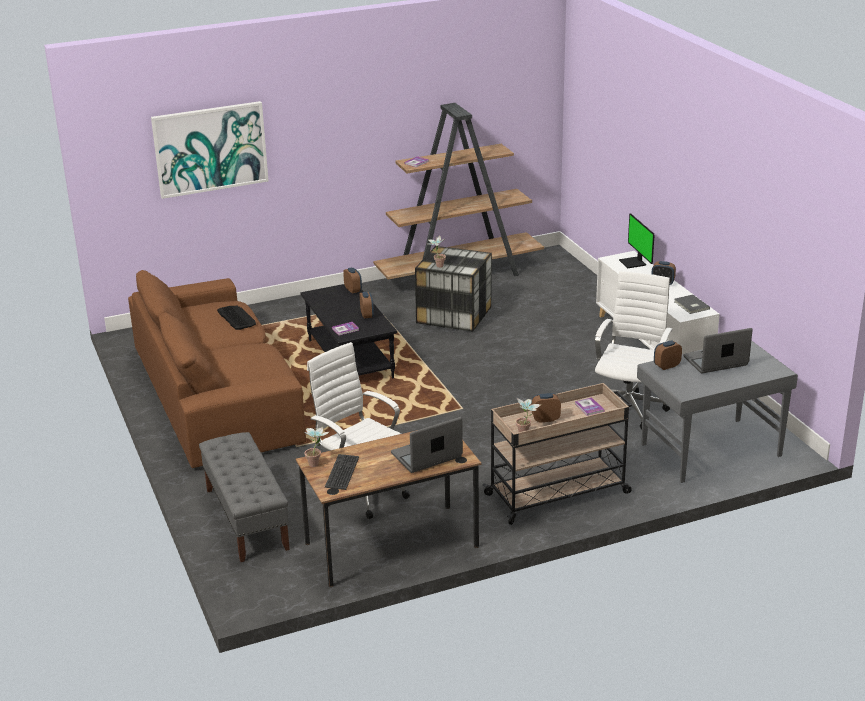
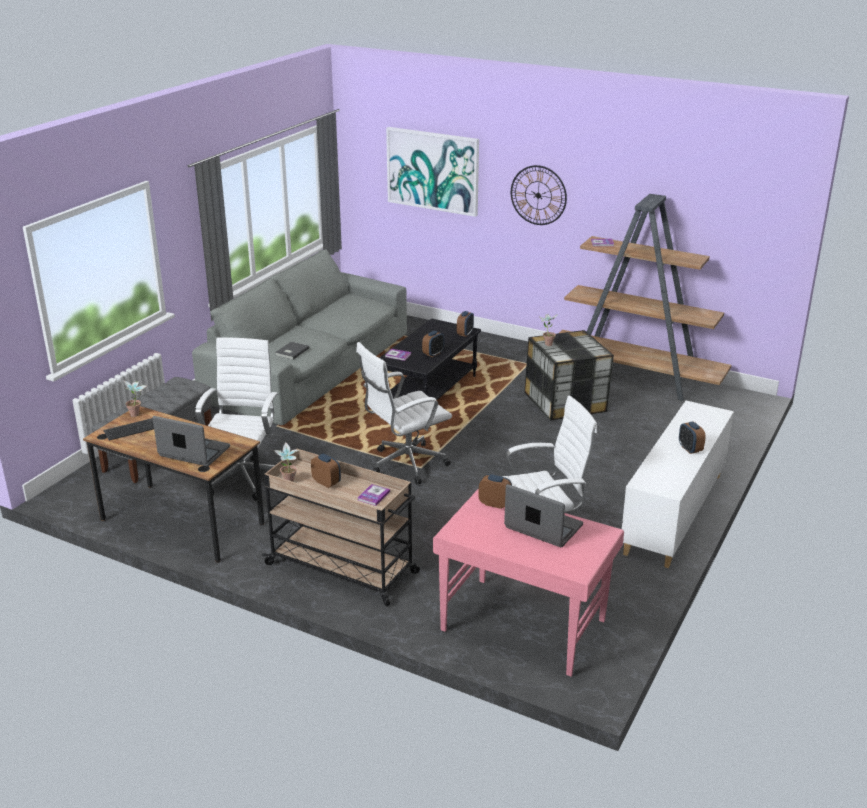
camera: 50 degrees right, 0 degrees up
brown sofa [128,270,306,468] -> grey sofa [192,249,407,425]
keyboard [217,306,256,330] -> none
monitor [619,213,654,268] -> none
grey desk [637,340,798,483] -> pink desk [433,489,624,677]
grey book [674,295,710,314] -> grey book moved to [275,342,309,360]
none -> white office chair [356,342,452,485]
none -> wall clock [511,165,567,225]

